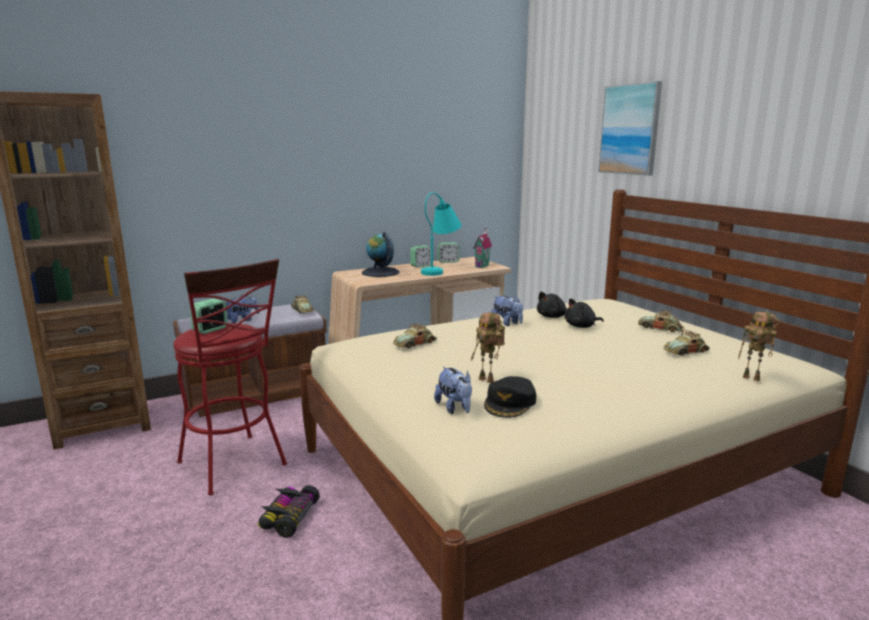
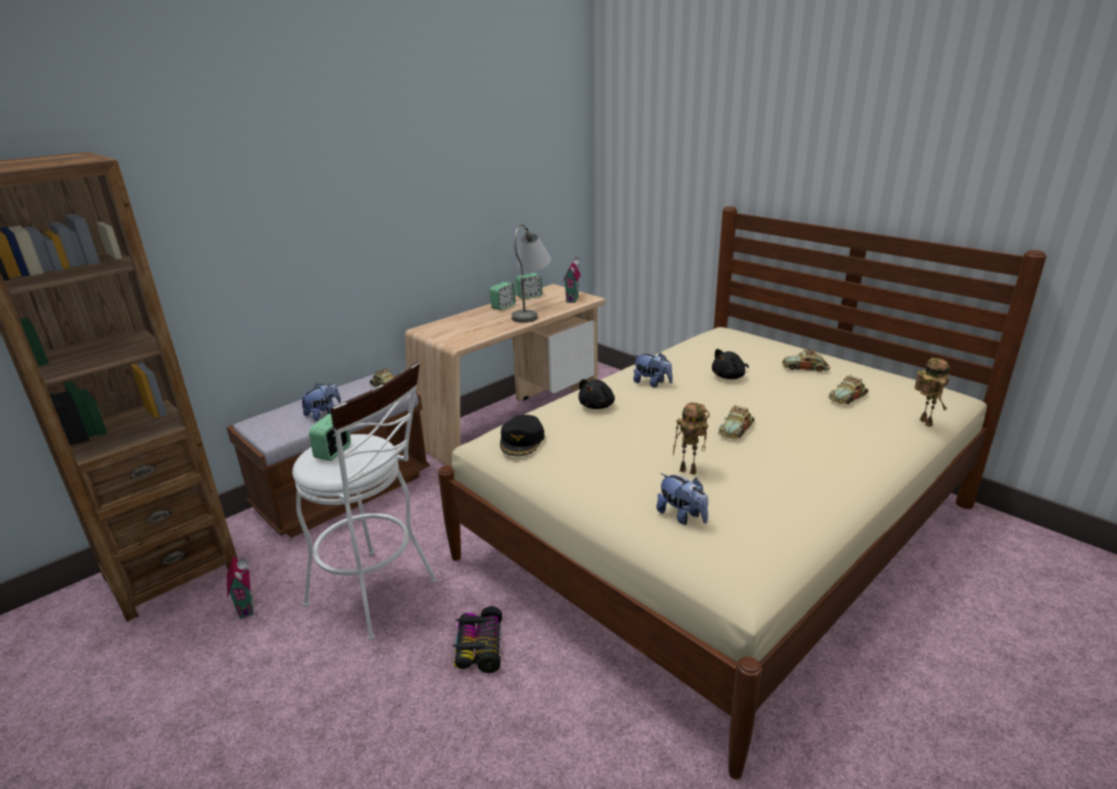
camera: 15 degrees left, 10 degrees up
red stool [173,259,287,495] -> white stool [292,362,437,641]
globe [362,232,399,277] -> none
toy car [393,323,437,348] -> toy car moved to [718,405,755,439]
turquoise table lamp [421,192,461,276] -> grey table lamp [512,224,551,323]
black cap [484,376,536,418] -> black cap moved to [500,415,545,456]
black plush toy [537,291,567,318] -> black plush toy moved to [578,379,615,409]
picture [598,81,662,176] -> none
toy robot [739,312,779,381] -> toy robot turned 120 degrees counterclockwise [914,358,950,427]
none -> toy house [227,556,253,618]

